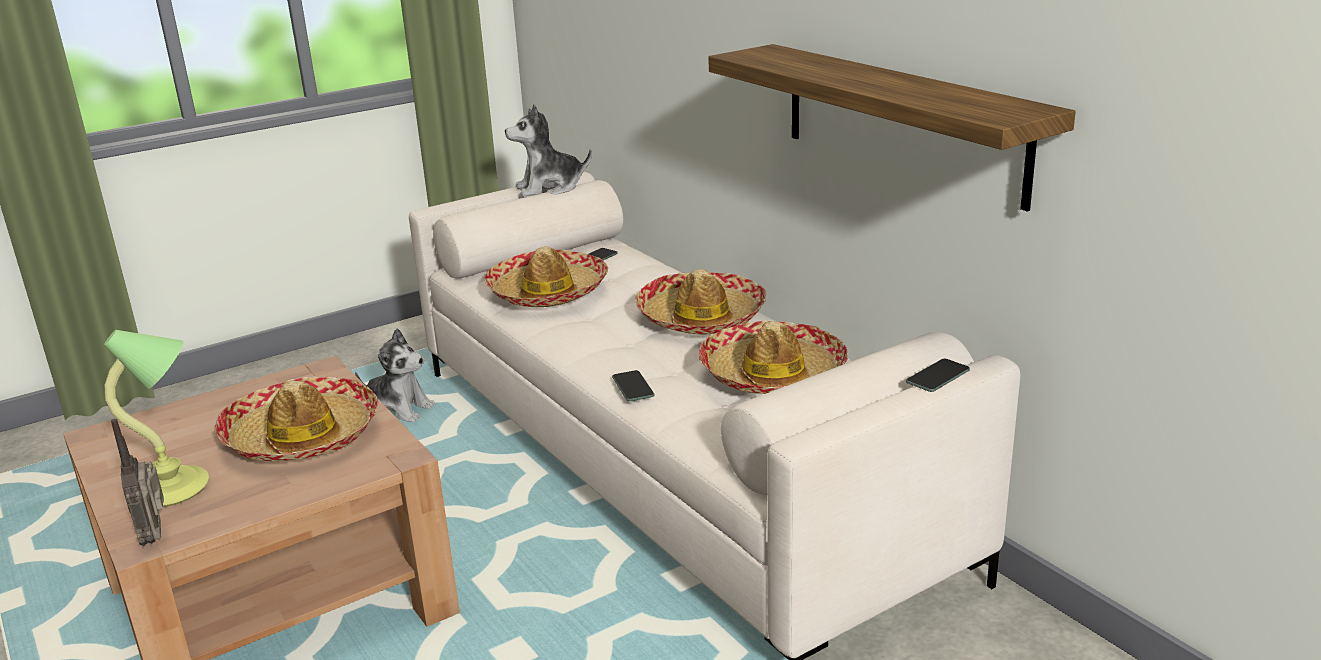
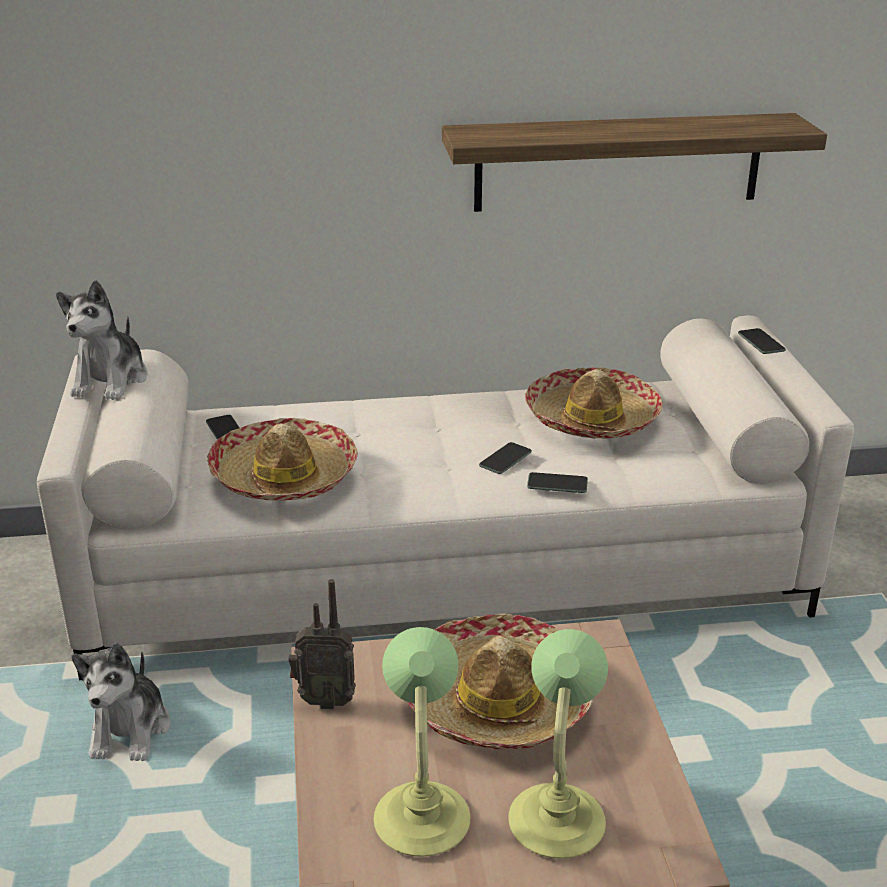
camera: 65 degrees left, 5 degrees up
radio [111,419,164,546] -> radio moved to [289,579,356,709]
plush toy [355,328,435,422] -> plush toy turned 135 degrees clockwise [71,643,170,761]
hat [635,269,766,335] -> none
none -> table lamp [374,627,471,857]
none -> phone [479,442,532,474]

